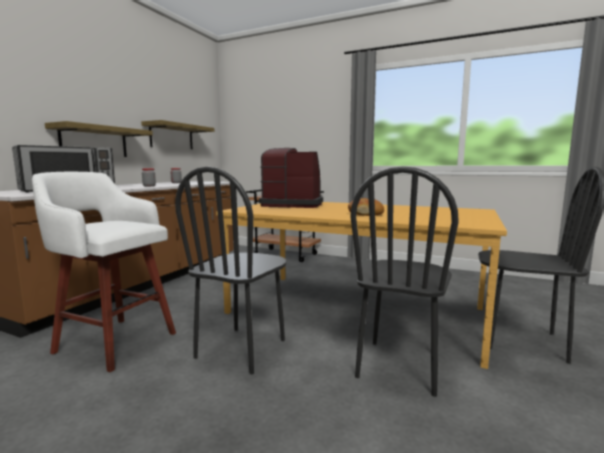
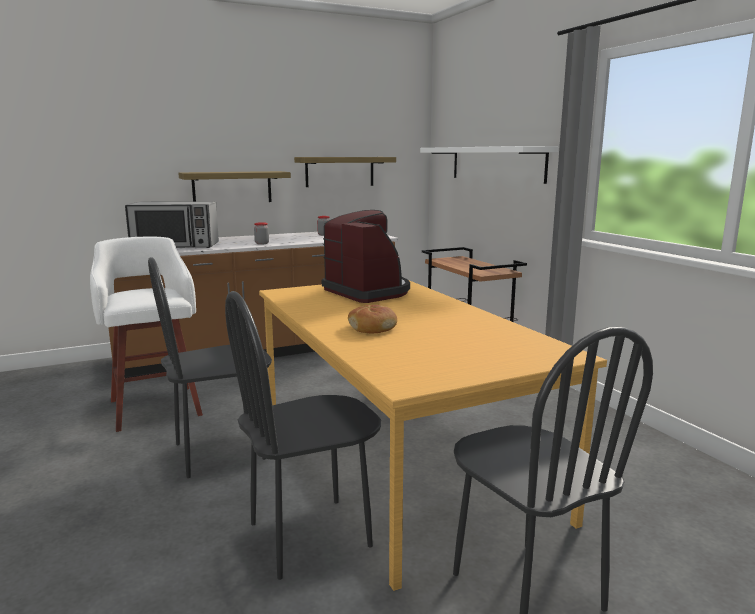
camera: 40 degrees right, 5 degrees up
none -> white shelf [420,146,559,184]

